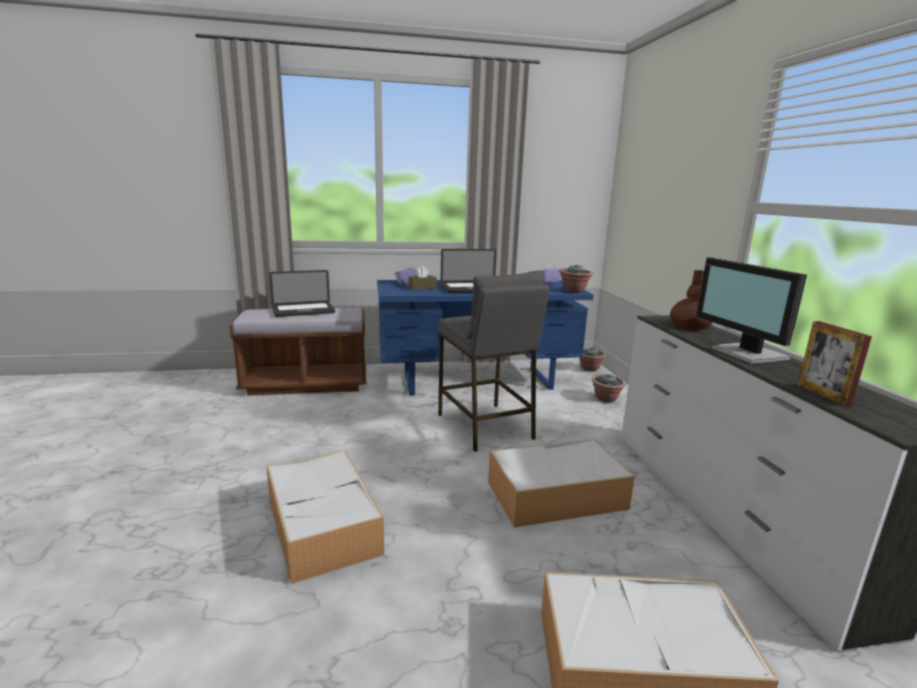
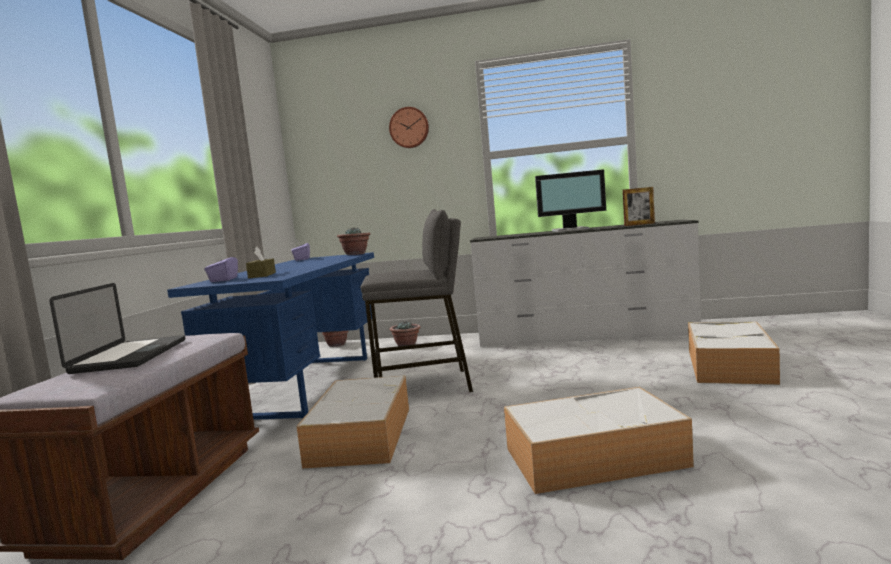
camera: 70 degrees left, 10 degrees down
laptop [440,249,496,293] -> none
storage box [488,439,635,527] -> storage box moved to [296,375,409,469]
brown vase [670,270,713,331] -> none
none -> wall clock [389,107,429,148]

